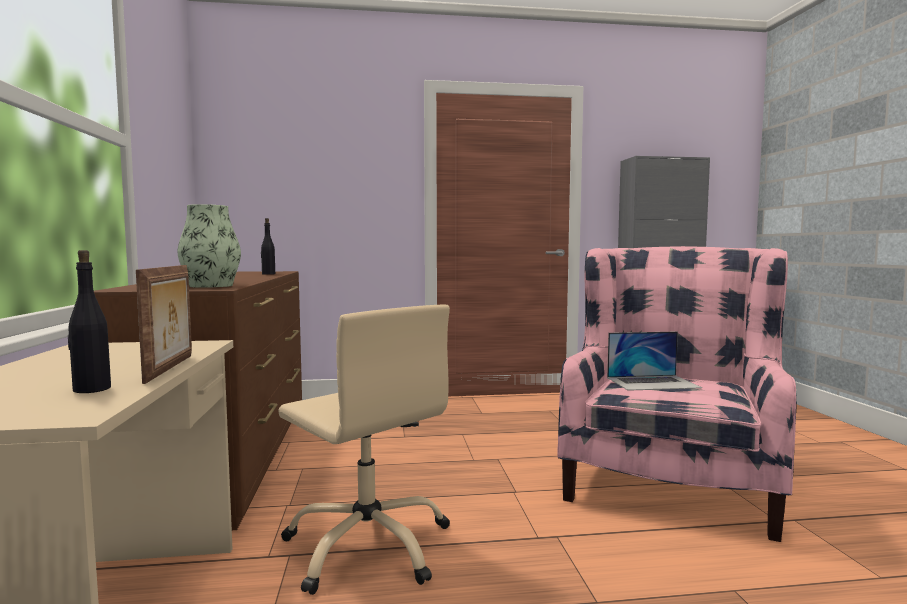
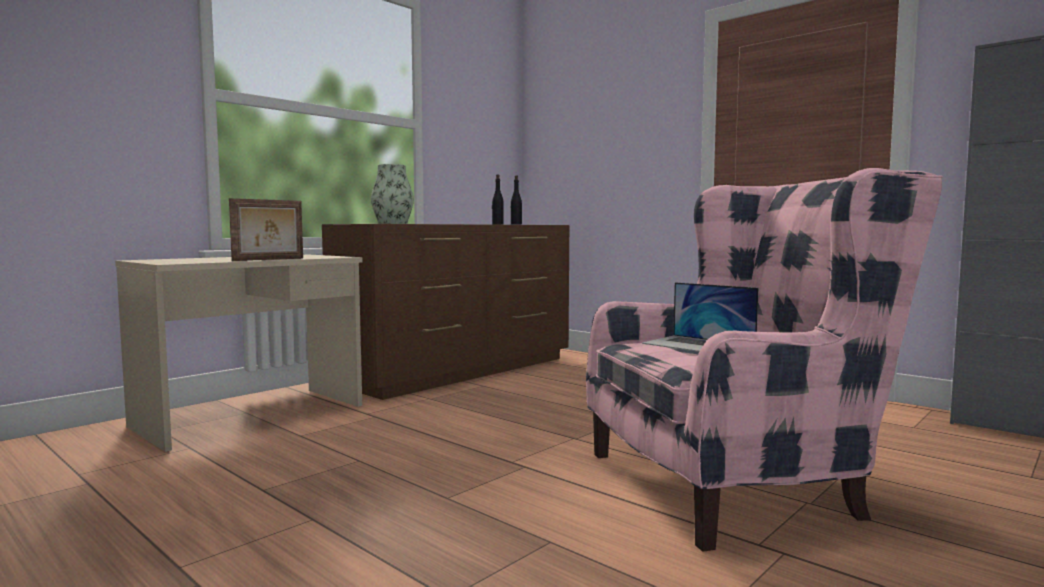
camera: 50 degrees right, 0 degrees up
black bottle [68,250,111,393] -> black bottle moved to [492,174,504,225]
beige office chair [278,305,450,595] -> none

